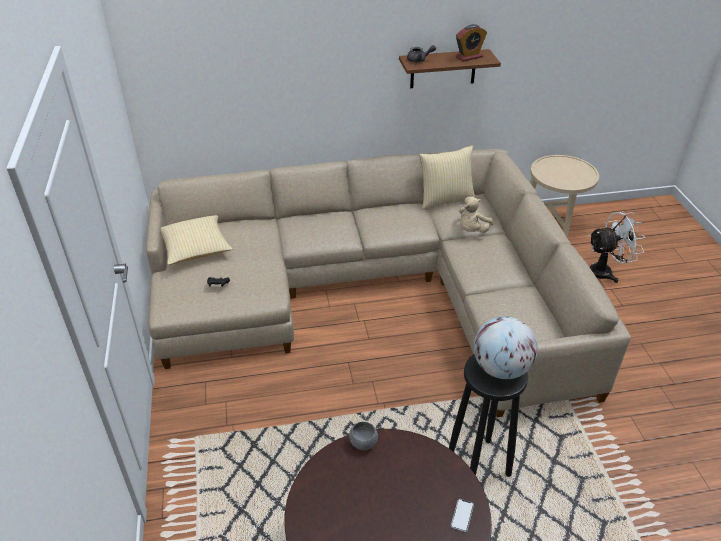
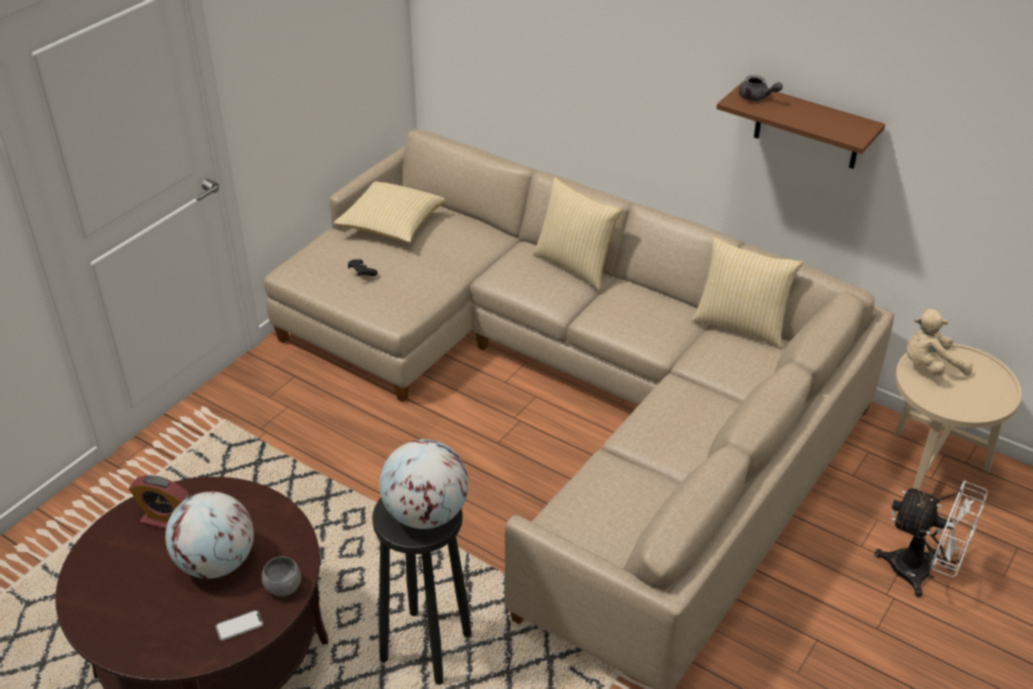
camera: 45 degrees right, 0 degrees up
grey bowl [349,422,378,450] -> grey bowl moved to [261,556,301,596]
alarm clock [455,24,487,62] -> alarm clock moved to [129,475,189,530]
beige plush toy [459,196,493,233] -> beige plush toy moved to [906,309,973,376]
none -> globe [165,492,254,579]
none -> pillow [533,177,623,290]

